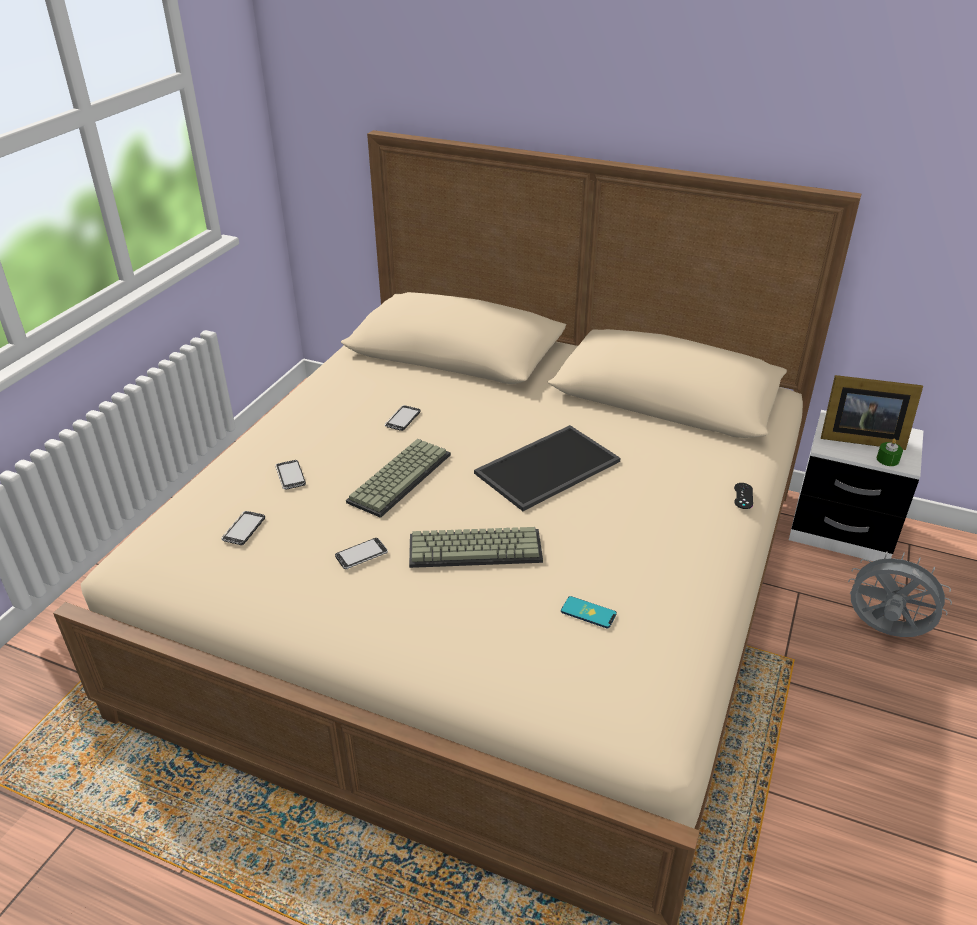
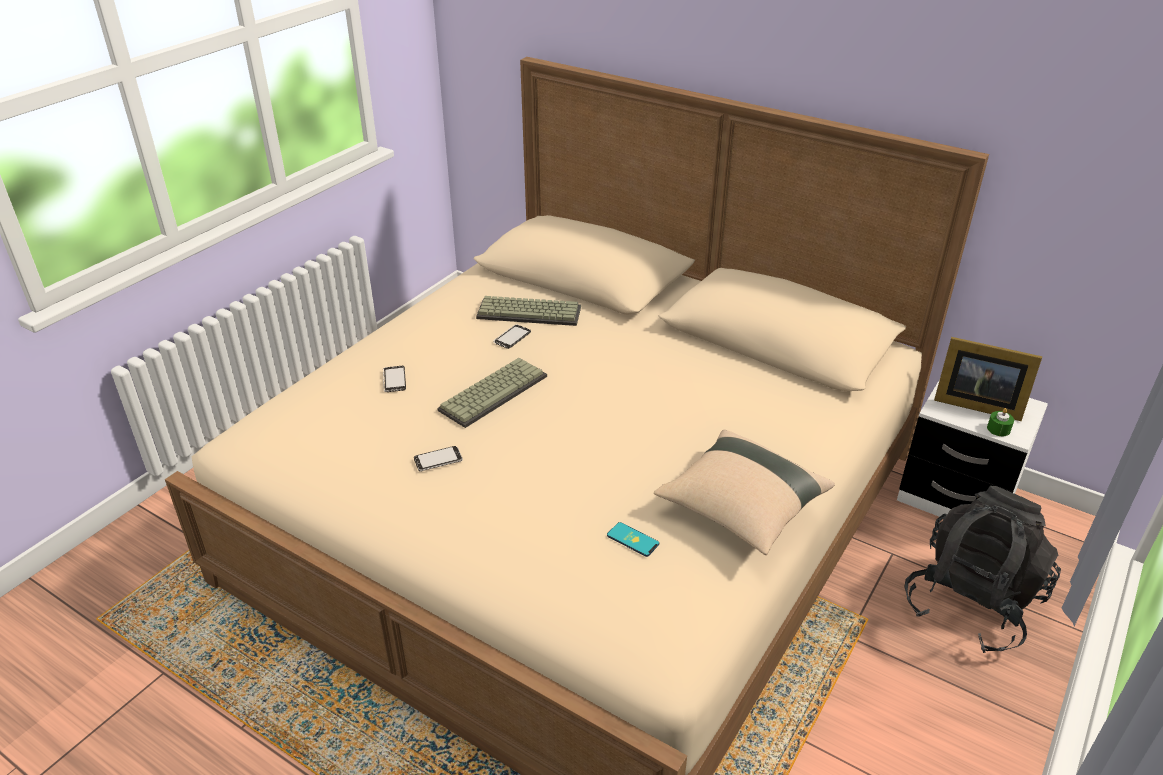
camera: 10 degrees right, 0 degrees up
phone [221,511,265,545] -> none
keyboard [409,527,543,568] -> keyboard moved to [476,296,581,326]
tray [474,425,621,511] -> none
black game controller [734,483,753,509] -> none
grey fan [848,551,952,637] -> black backpack [905,486,1061,653]
none -> beige pillow [654,430,835,555]

